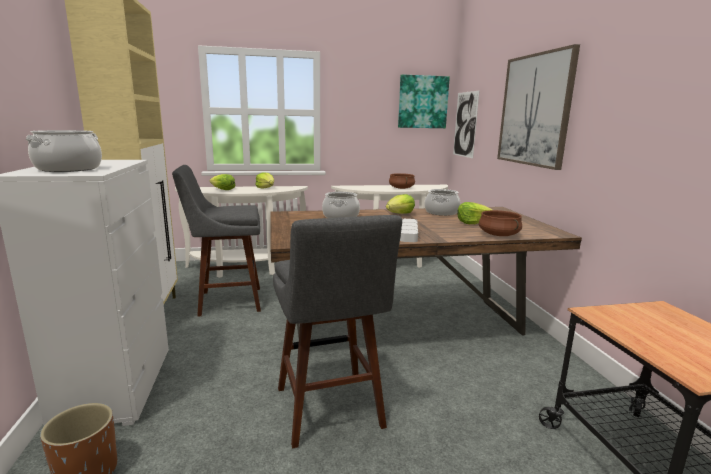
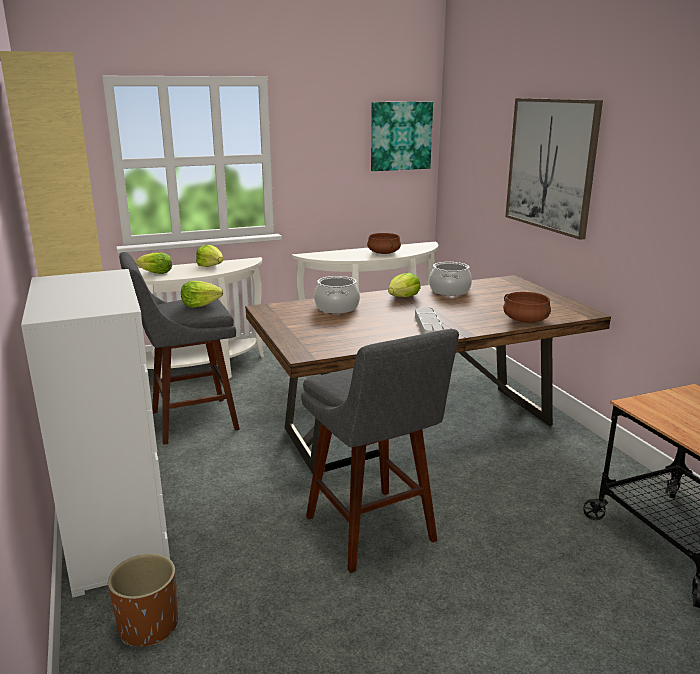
camera: 10 degrees left, 5 degrees up
cooking pot [26,130,102,172] -> none
picture [453,90,480,158] -> none
lettuce [457,202,492,224] -> lettuce moved to [181,281,223,308]

